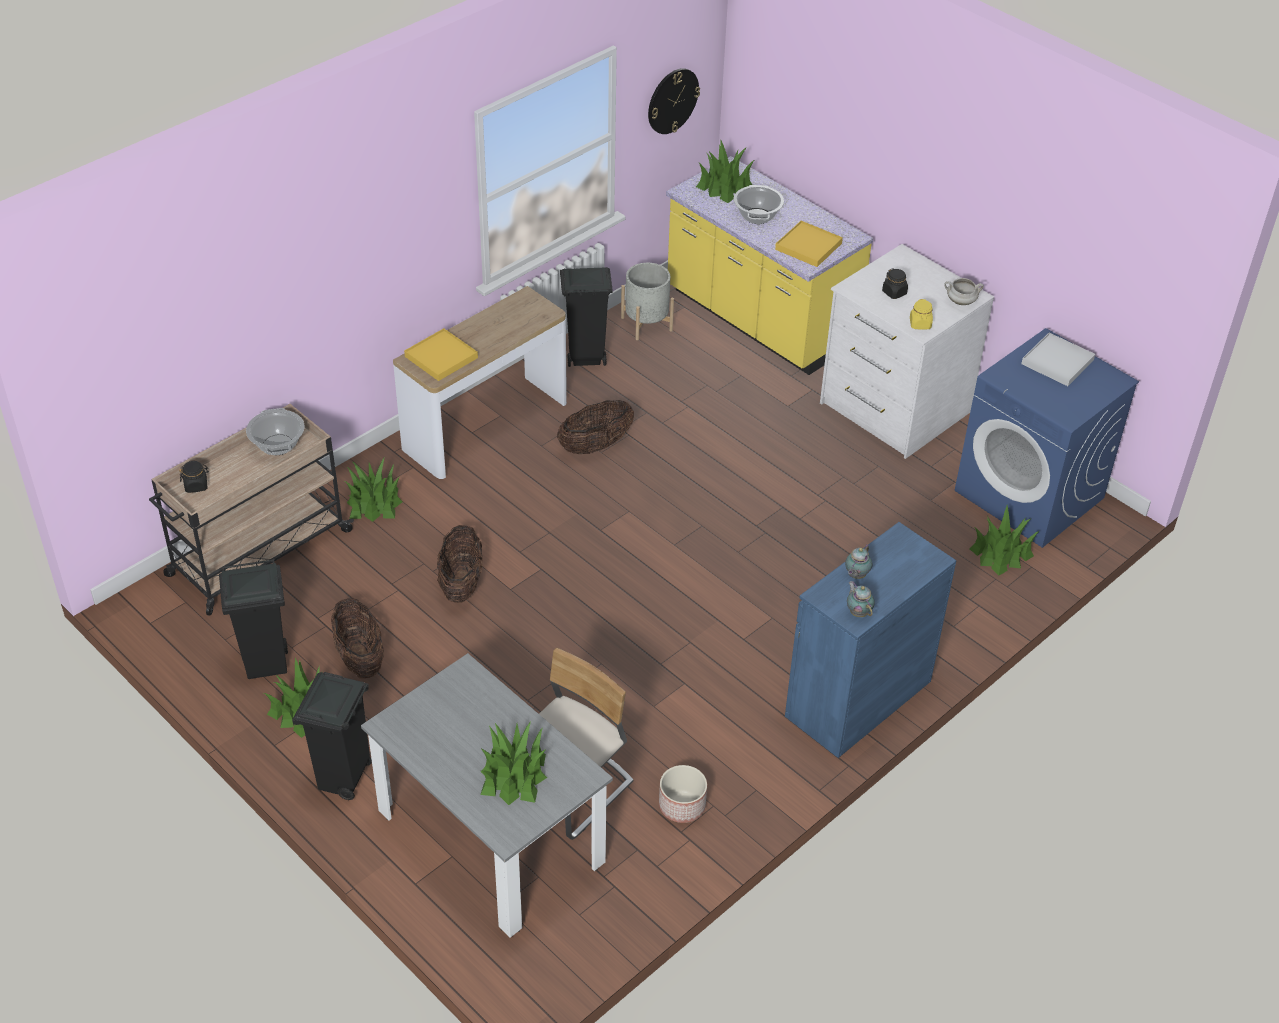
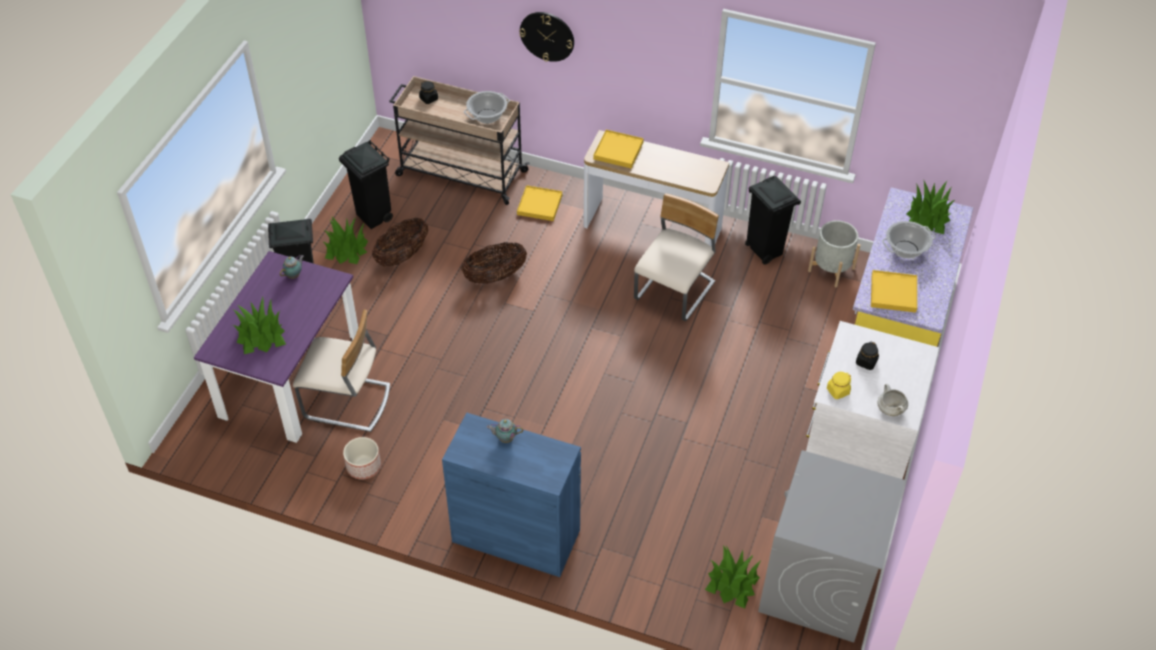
camera: 65 degrees right, 5 degrees up
potted plant [345,456,403,522] -> yellow tray [517,185,562,221]
grey dining table [361,653,613,938] -> purple dining table [194,251,358,443]
basket [557,400,634,454] -> beige chair [634,193,719,321]
wall clock [648,68,700,134] -> wall clock moved to [519,12,574,62]
teapot [847,581,875,617] -> teapot moved to [280,255,304,279]
blue washing machine [955,328,1139,548] -> grey washing machine [758,450,905,642]
white tray [1021,333,1095,386] -> none

